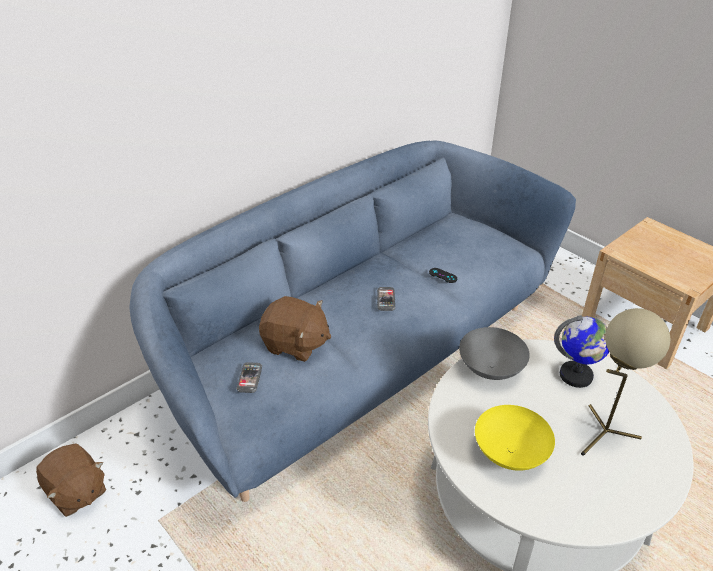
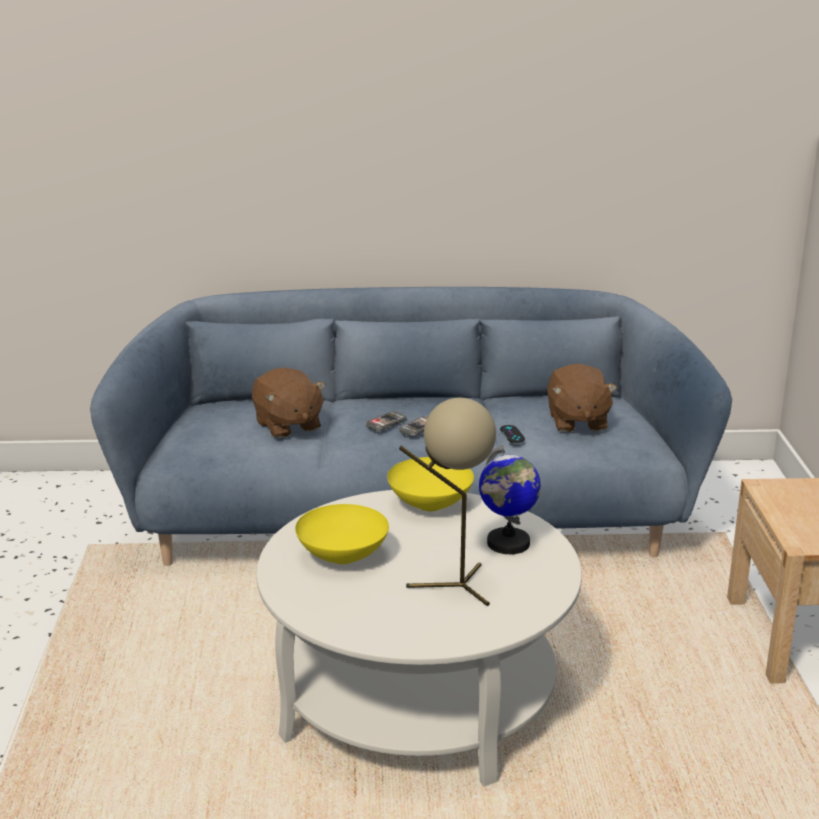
camera: 40 degrees right, 15 degrees down
brown plush toy [36,443,106,517] -> brown plush toy moved to [547,363,617,432]
phone [237,362,262,393] -> phone moved to [366,411,407,431]
grey bowl [459,327,530,380] -> yellow bowl [387,457,474,511]

